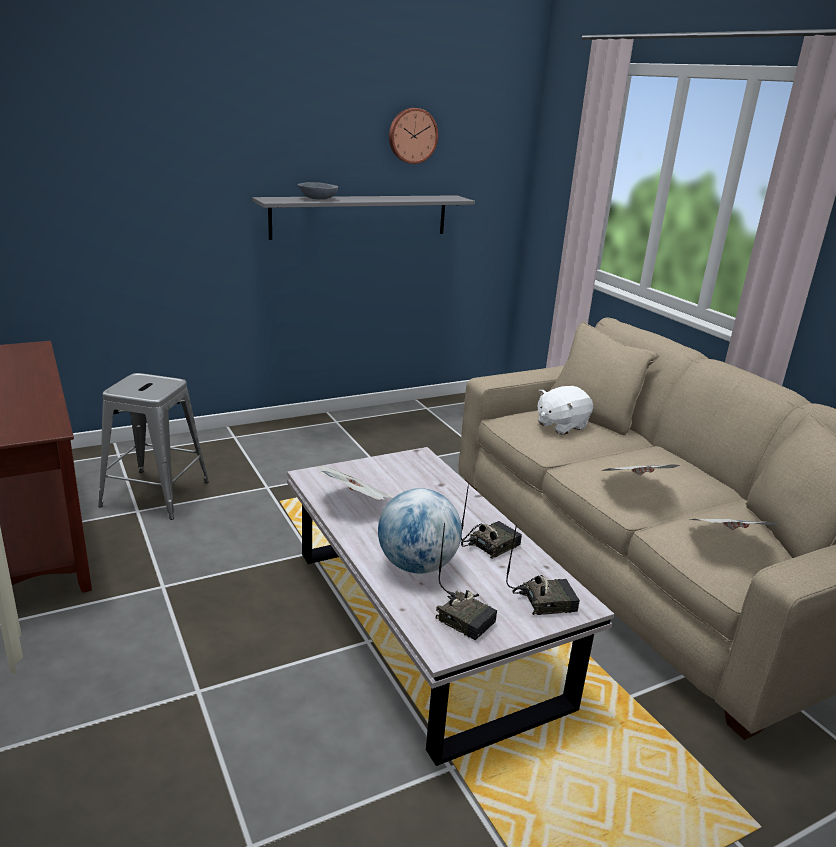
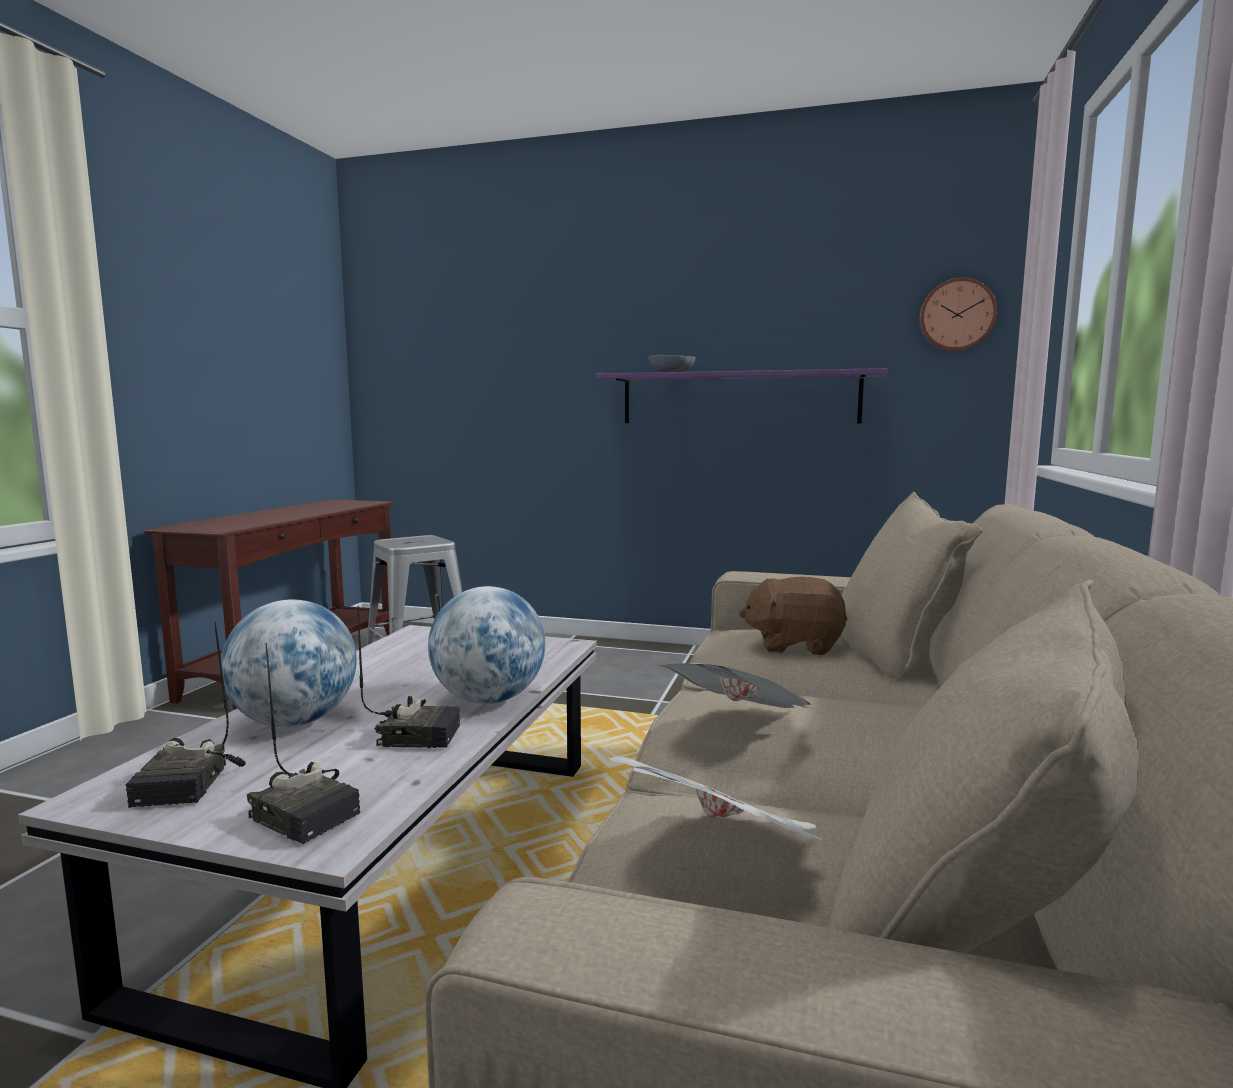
camera: 45 degrees right, 15 degrees down
grey shelf [252,195,475,240] -> purple shelf [596,368,888,424]
newspaper [316,466,394,500] -> none
wall clock [389,108,438,164] -> wall clock moved to [919,277,997,351]
white plush toy [538,386,593,435] -> brown plush toy [739,577,847,655]
none -> globe [428,586,545,704]

